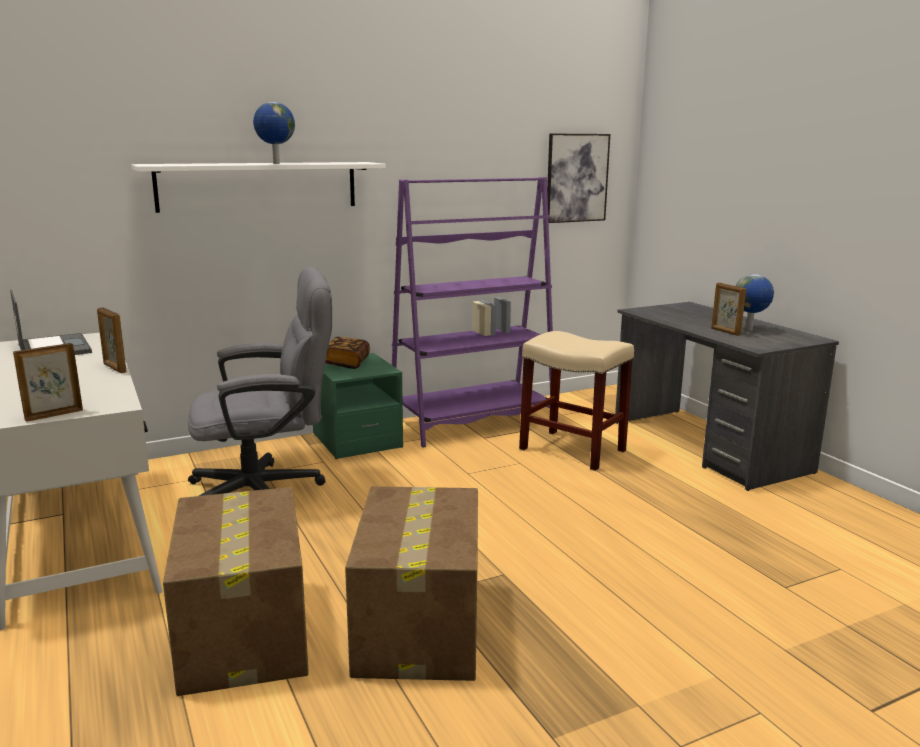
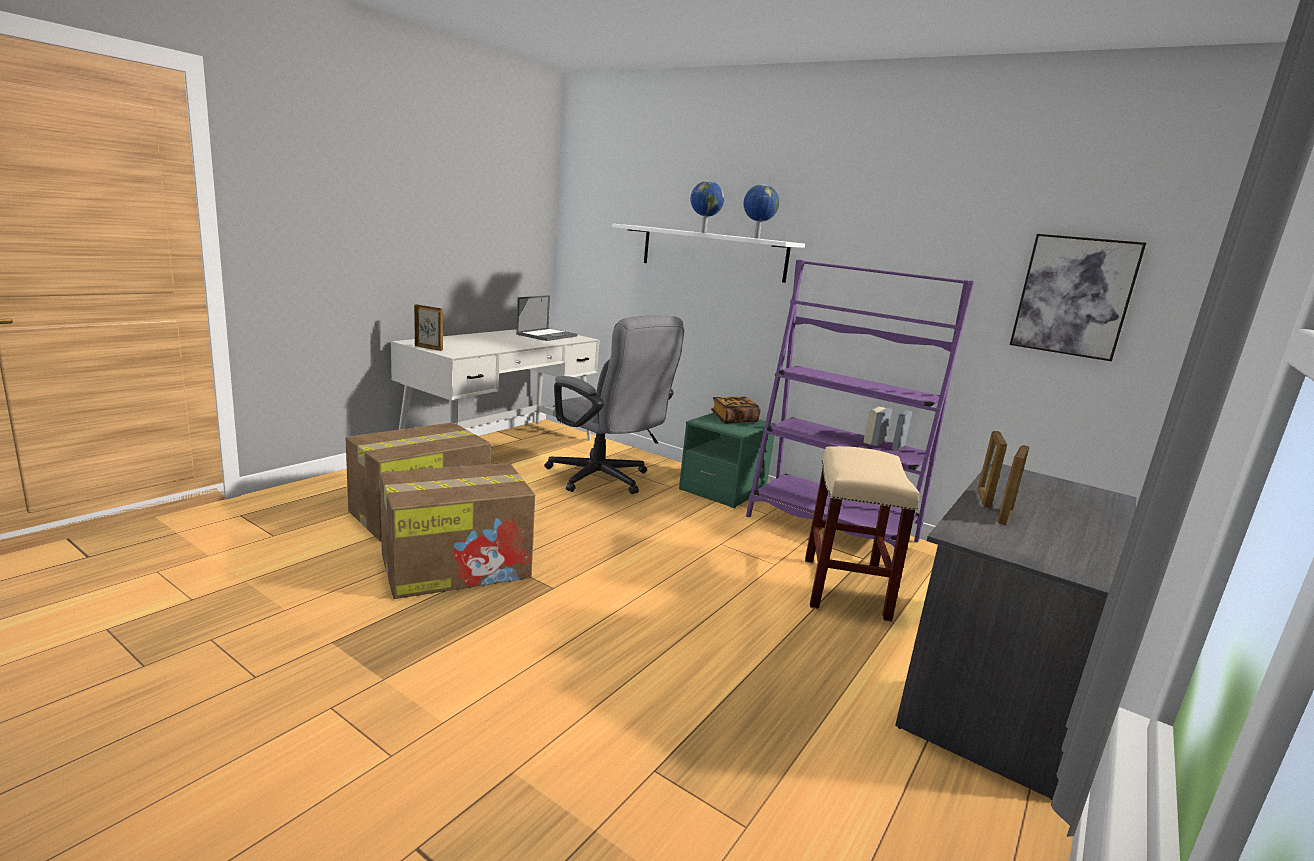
camera: 60 degrees right, 0 degrees up
picture frame [97,307,126,373] -> picture frame moved to [977,431,1007,508]
globe [735,274,774,331] -> globe moved to [744,184,779,239]

